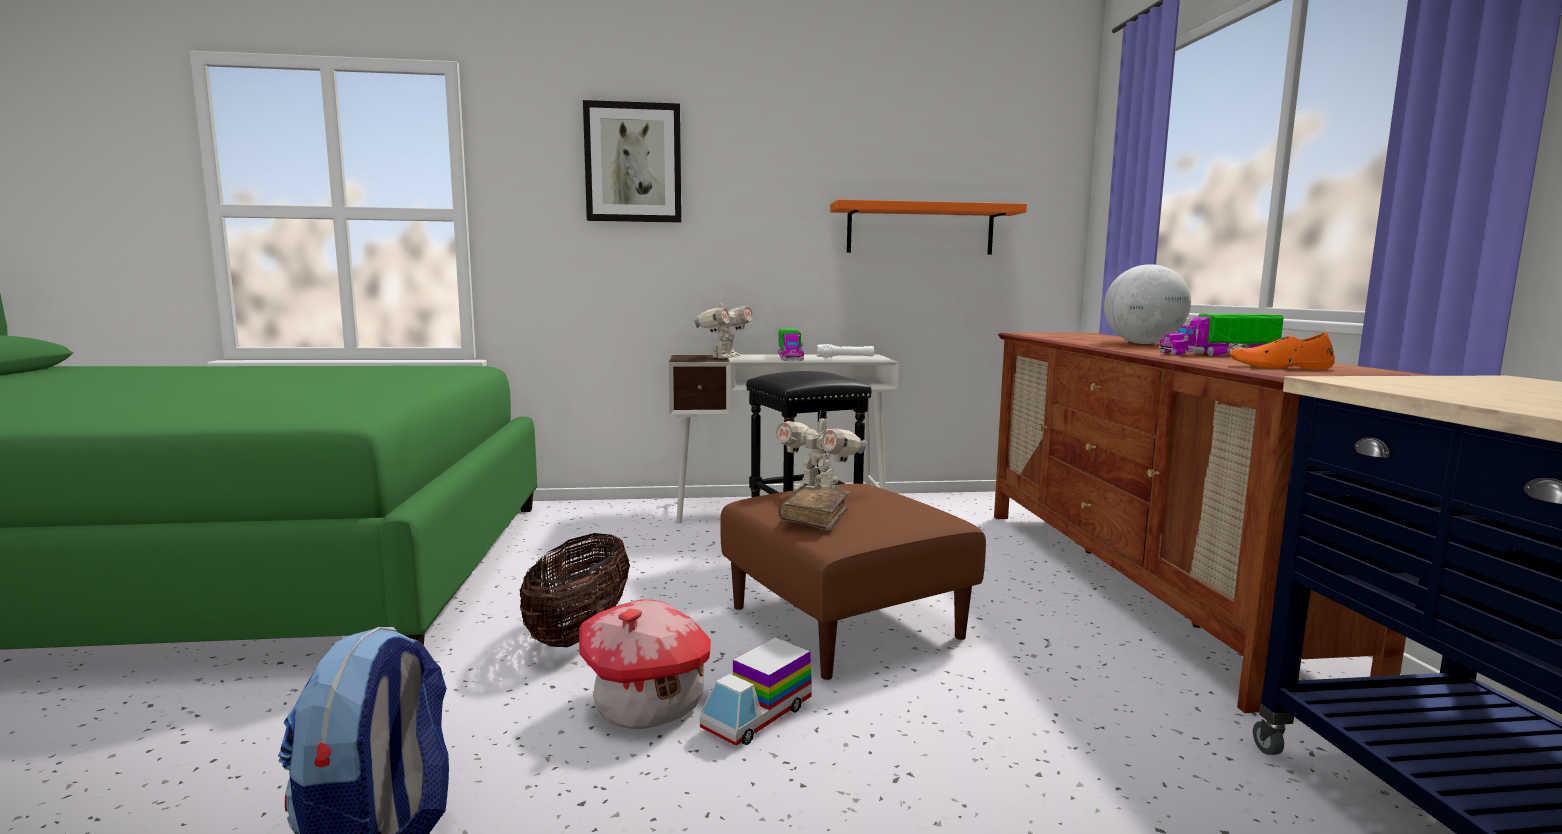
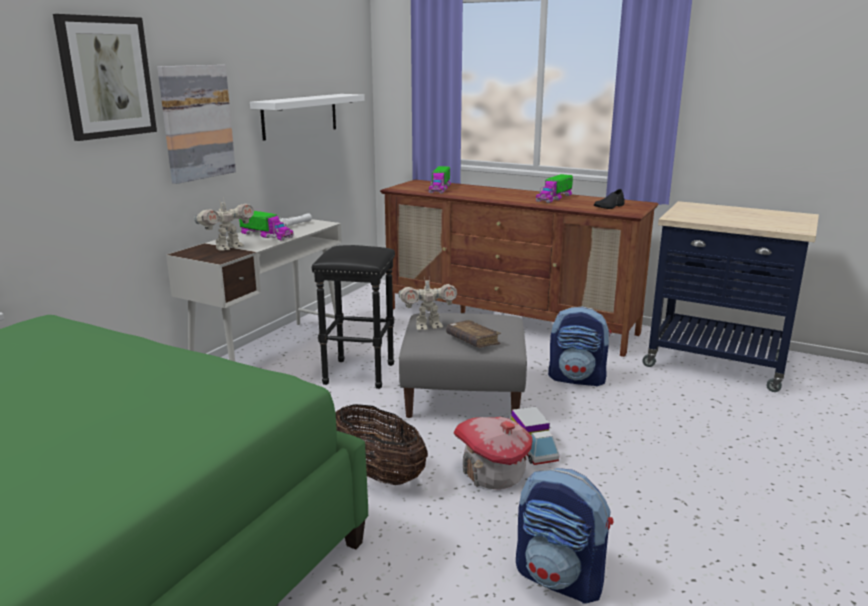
camera: 55 degrees left, 10 degrees up
toy robot [693,298,753,359] -> toy robot turned 75 degrees clockwise [194,197,254,251]
brown ottoman [720,484,986,680] -> grey ottoman [399,313,527,418]
orange shelf [830,199,1027,255] -> white shelf [250,94,365,141]
globe [1104,264,1191,344] -> none
orange shoe [1230,332,1335,369] -> black shoe [594,189,625,209]
none -> picture [157,65,236,184]
none -> toy truck [428,166,451,194]
none -> backpack [548,306,611,387]

